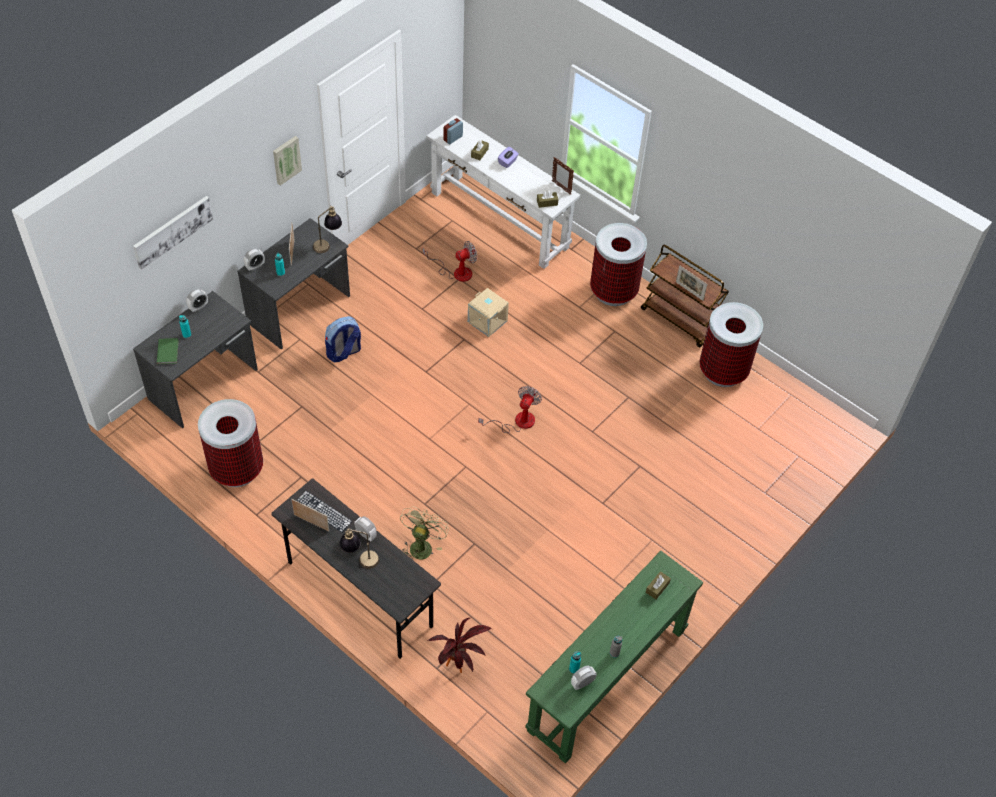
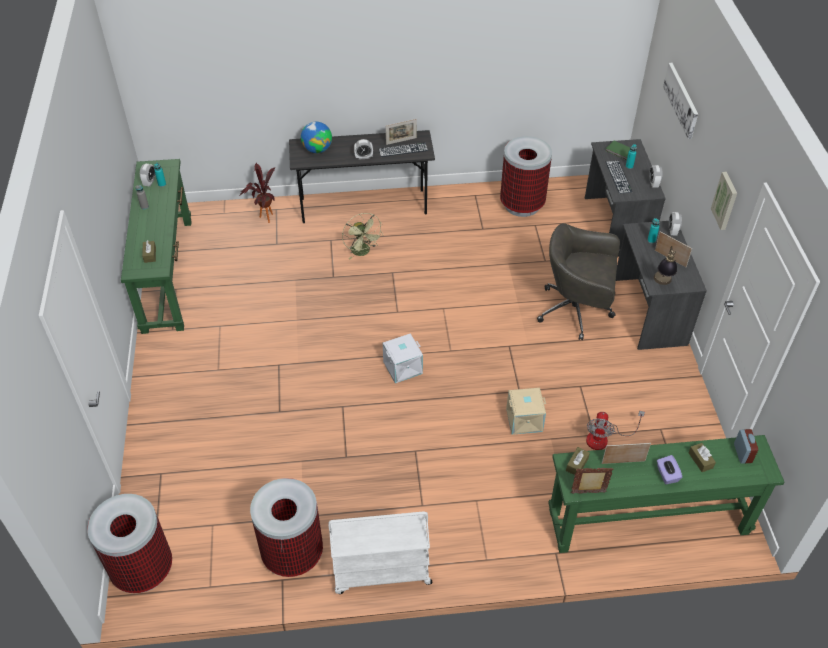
camera: 135 degrees right, 5 degrees down
backpack [325,316,361,363] -> grey office chair [537,223,620,340]
table lamp [339,528,379,569] -> none
white console table [426,115,580,269] -> green console table [548,435,784,553]
fan [478,386,542,433] -> white storage box [383,333,423,383]
trash can [590,223,647,306] -> trash can moved to [87,494,172,593]
brown cart [641,245,729,347] -> white cart [328,511,432,594]
picture frame [676,265,707,301] -> picture frame moved to [602,443,651,464]
none -> globe [301,122,332,153]
none -> keyboard [606,160,632,194]

